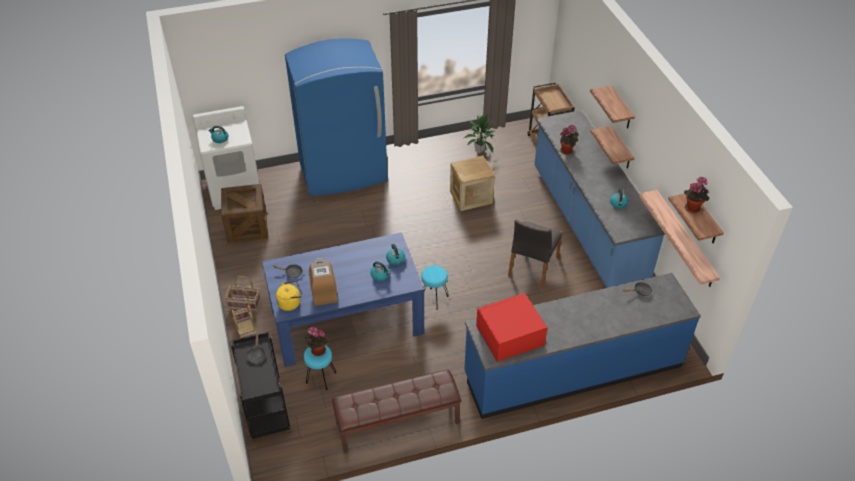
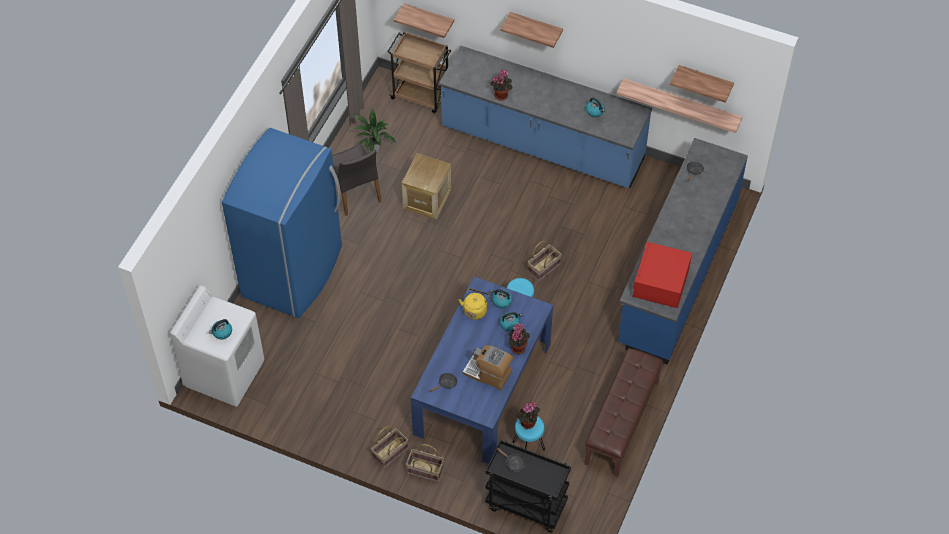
camera: 50 degrees left, 10 degrees up
crate [221,184,268,243] -> none
yellow kettle [276,281,302,311] -> yellow kettle moved to [459,289,489,320]
grey chair [508,219,562,287] -> grey chair moved to [332,144,382,216]
shelf [591,126,634,169] -> shelf moved to [394,4,454,38]
potted plant [684,177,709,213] -> potted plant moved to [508,323,530,355]
none -> basket [527,241,562,282]

